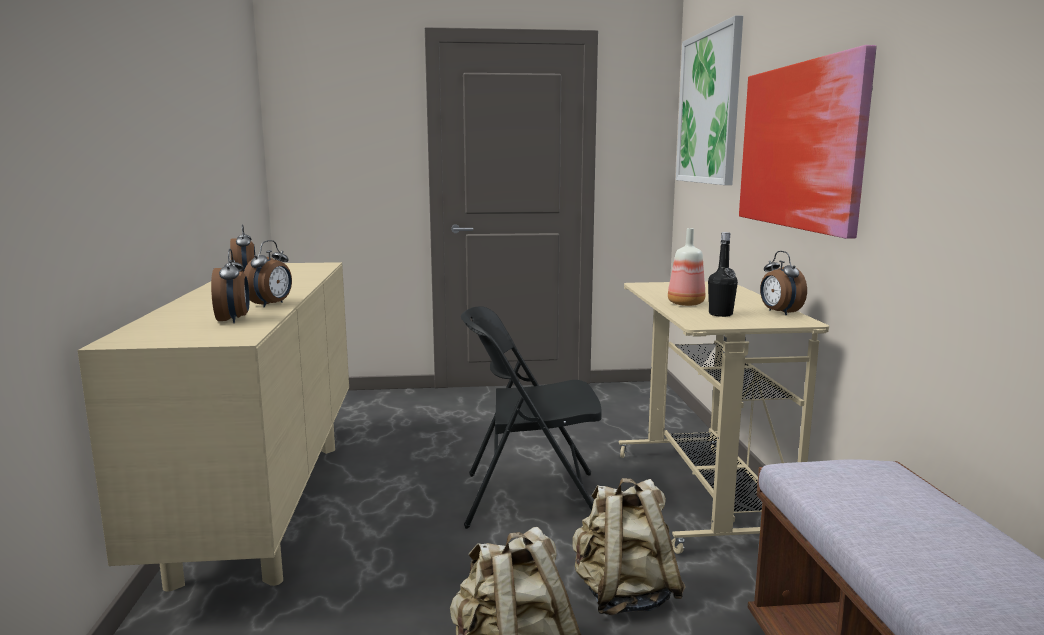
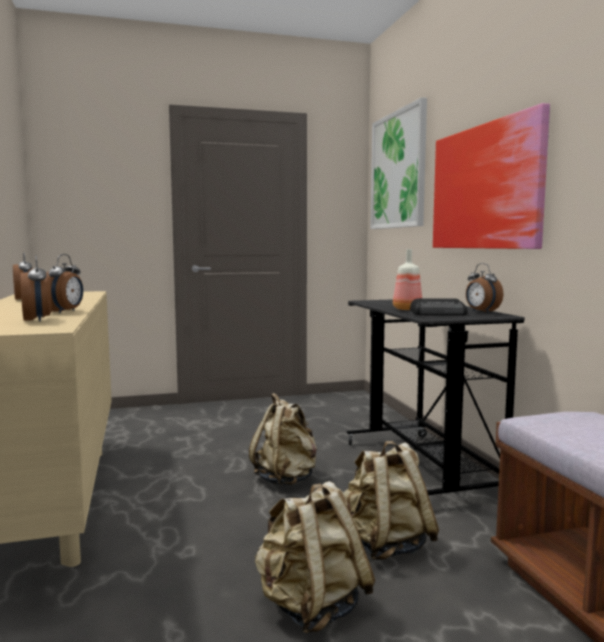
camera: 10 degrees left, 5 degrees down
black chair [461,306,602,529] -> beige backpack [249,393,317,486]
beige desk [619,281,829,554] -> black desk [347,299,525,495]
black bottle [708,232,738,317] -> radio [410,298,467,315]

